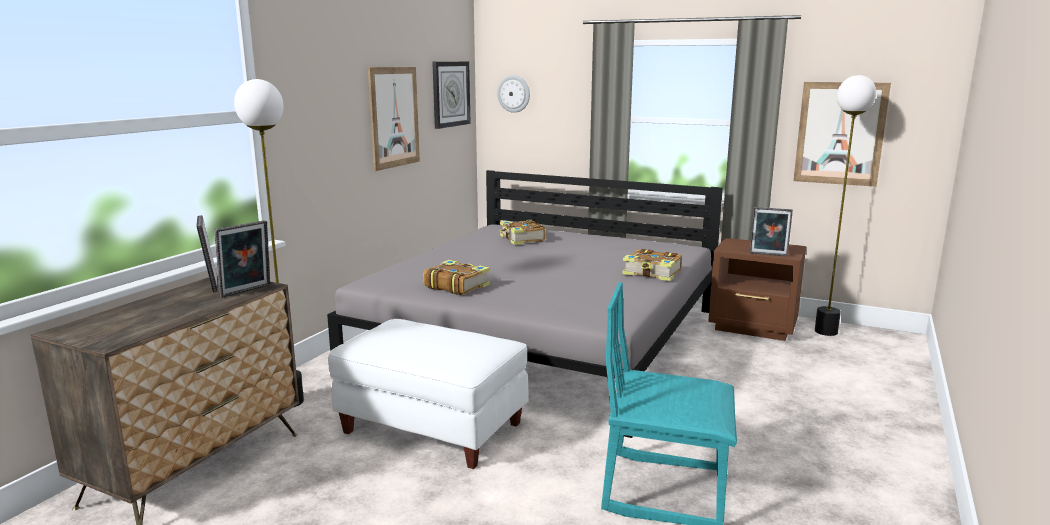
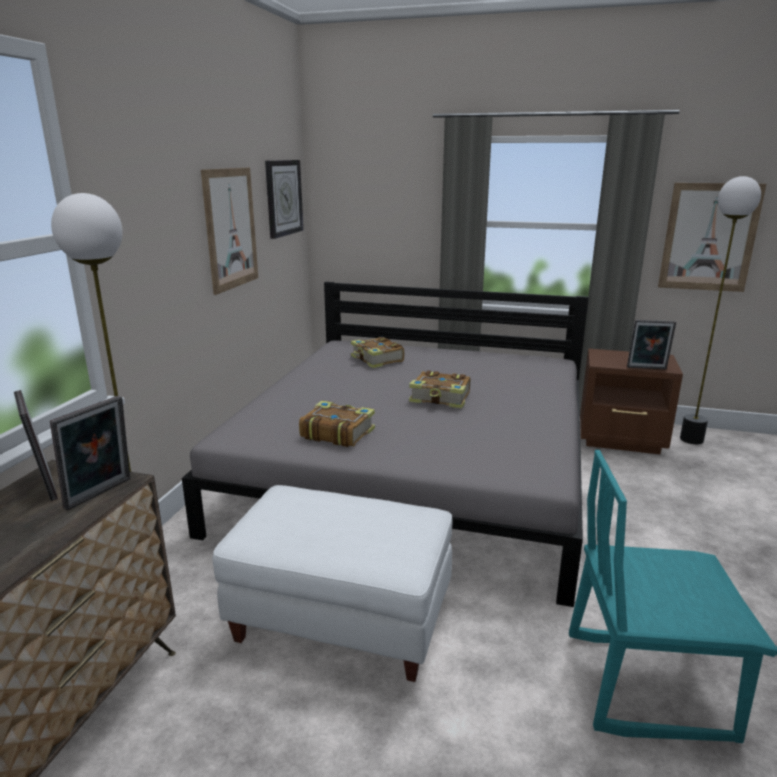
camera: 10 degrees left, 5 degrees up
wall clock [497,75,530,113] -> none
book [622,249,682,281] -> book moved to [409,371,470,408]

